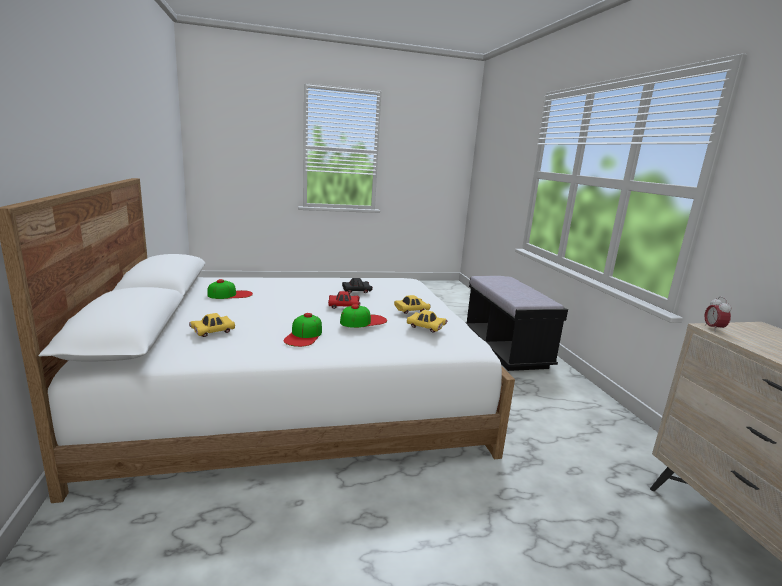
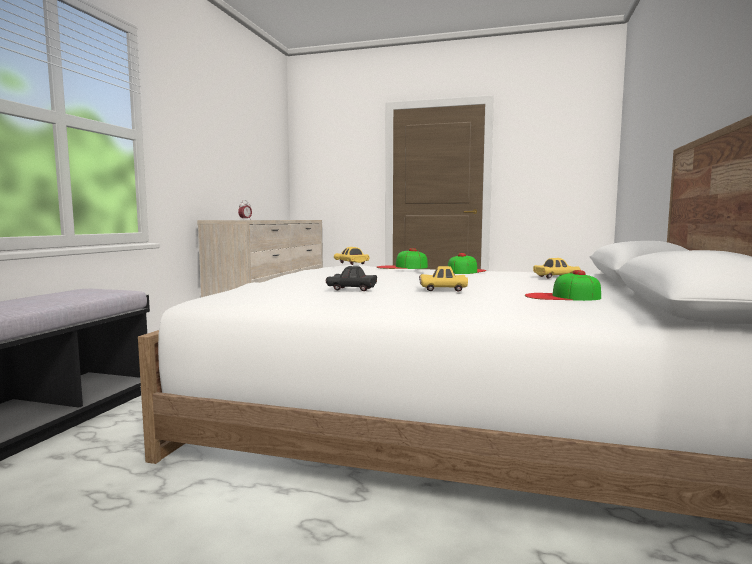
camera: 150 degrees left, 10 degrees down
red toy car [328,291,360,309] -> none
yellow toy car [394,295,431,314] -> yellow toy car moved to [419,266,468,292]

